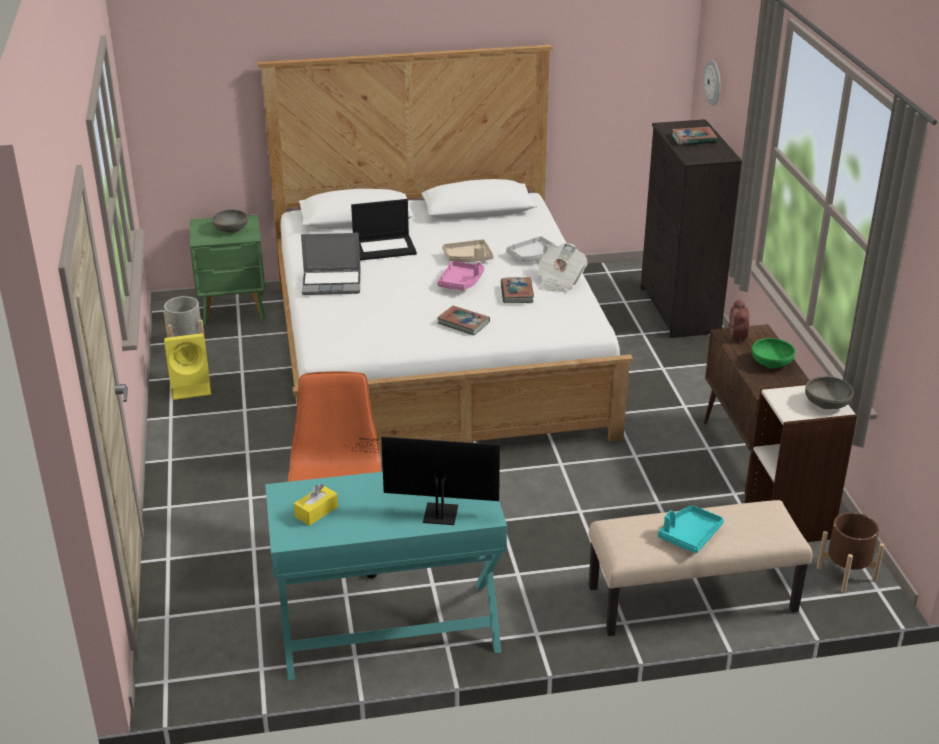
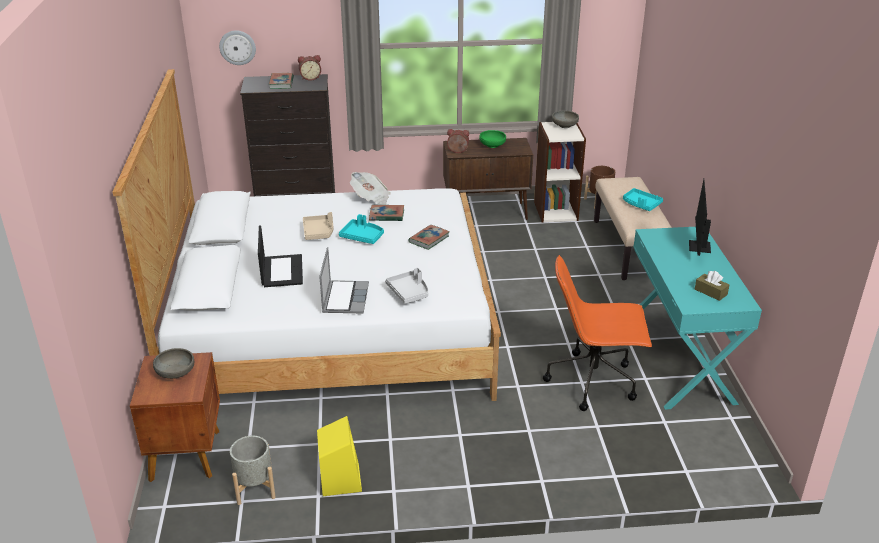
camera: 85 degrees left, 0 degrees up
green nightstand [190,214,266,325] -> brown nightstand [130,352,220,482]
yellow tissue box [294,484,338,526] -> brown tissue box [695,271,729,301]
pink tray [437,261,484,291] -> turquoise tray [339,214,384,244]
grey tray [506,236,557,262] -> grey tray moved to [385,268,428,304]
none -> alarm clock [298,55,321,81]

